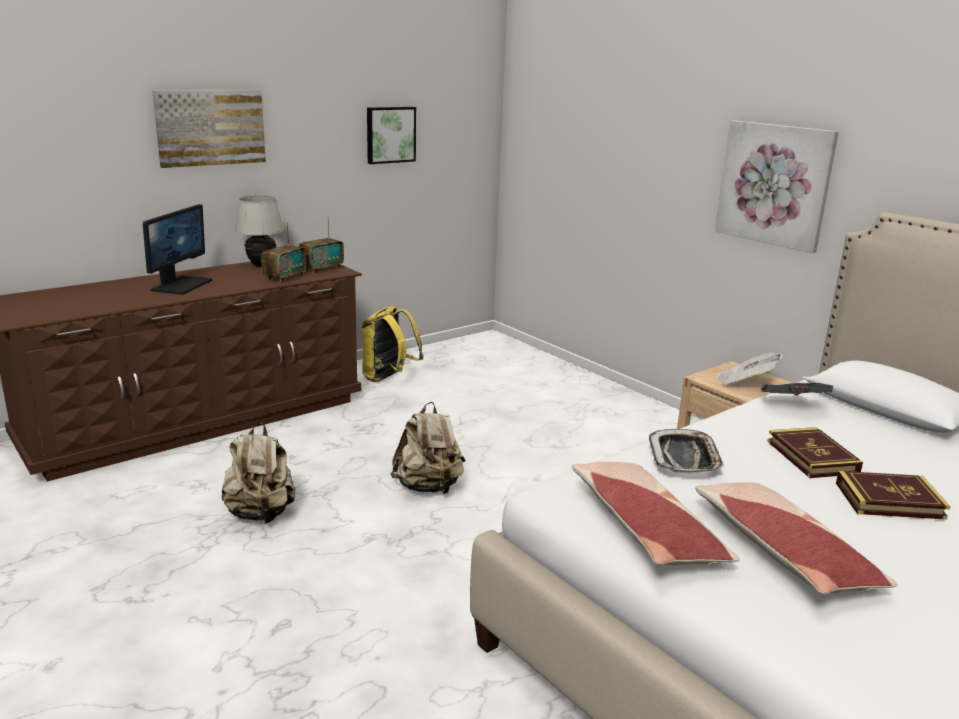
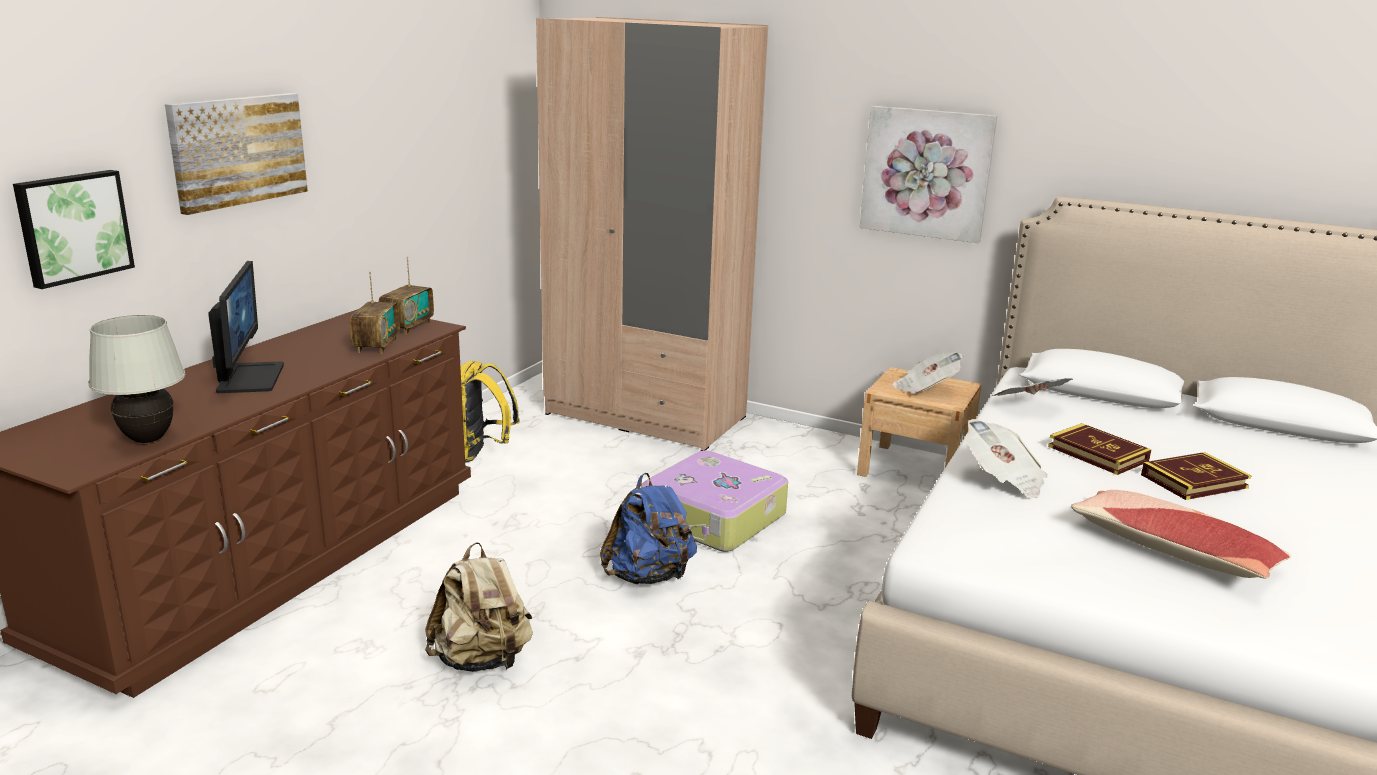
camera: 25 degrees left, 0 degrees up
white table lamp [235,196,284,267] -> white table lamp moved to [89,315,185,443]
picture [367,107,416,164] -> picture moved to [13,170,135,289]
beige backpack [391,402,465,494] -> blue backpack [600,473,697,584]
pillow [572,462,740,565] -> none
tray [649,429,725,474] -> newspaper [965,419,1048,498]
none -> beige wardrobe [536,17,768,451]
none -> suitcase [641,450,788,552]

